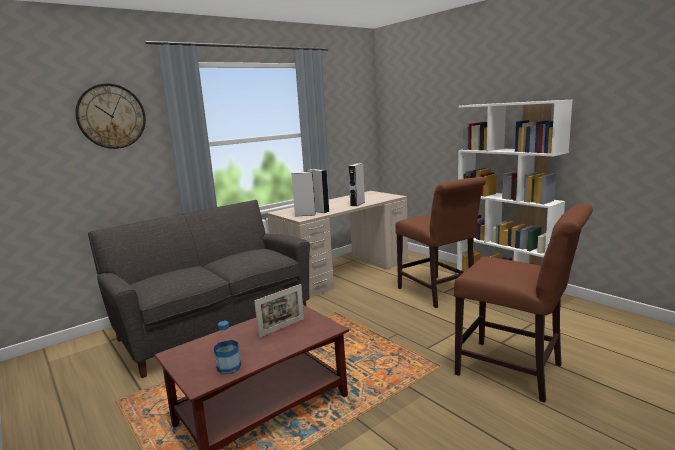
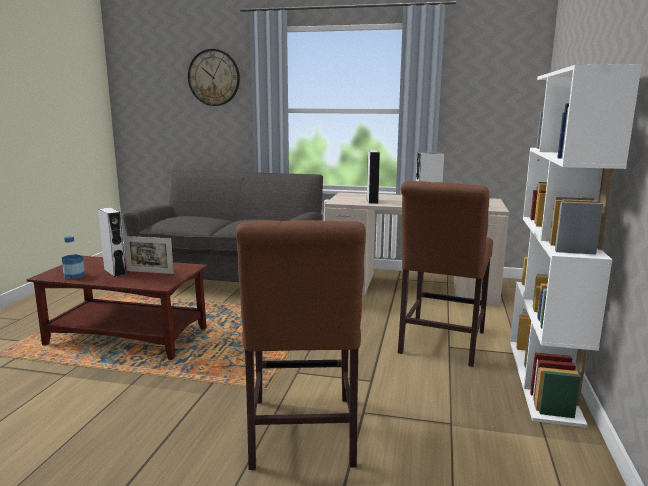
camera: 50 degrees right, 0 degrees up
grey speaker [291,171,316,217] -> grey speaker moved to [98,208,126,277]

